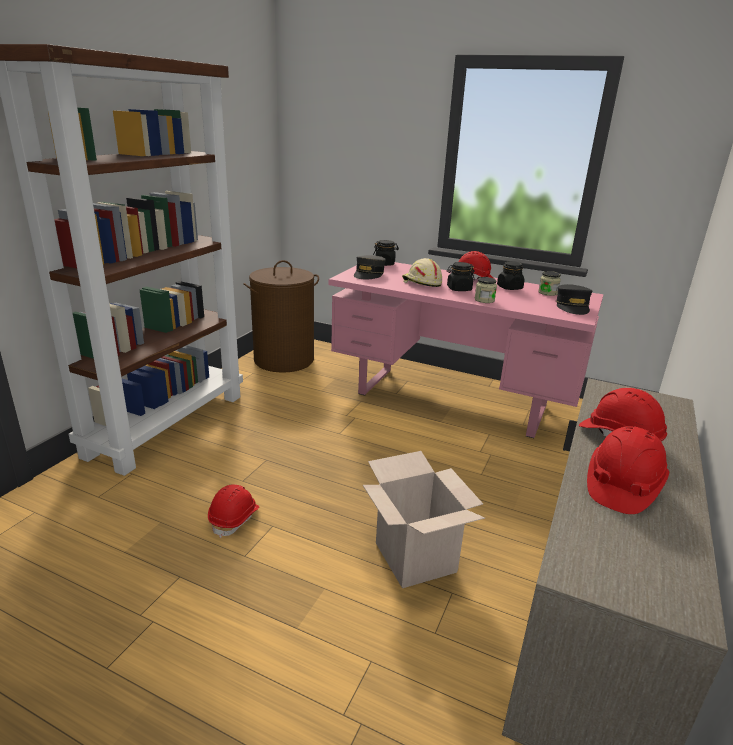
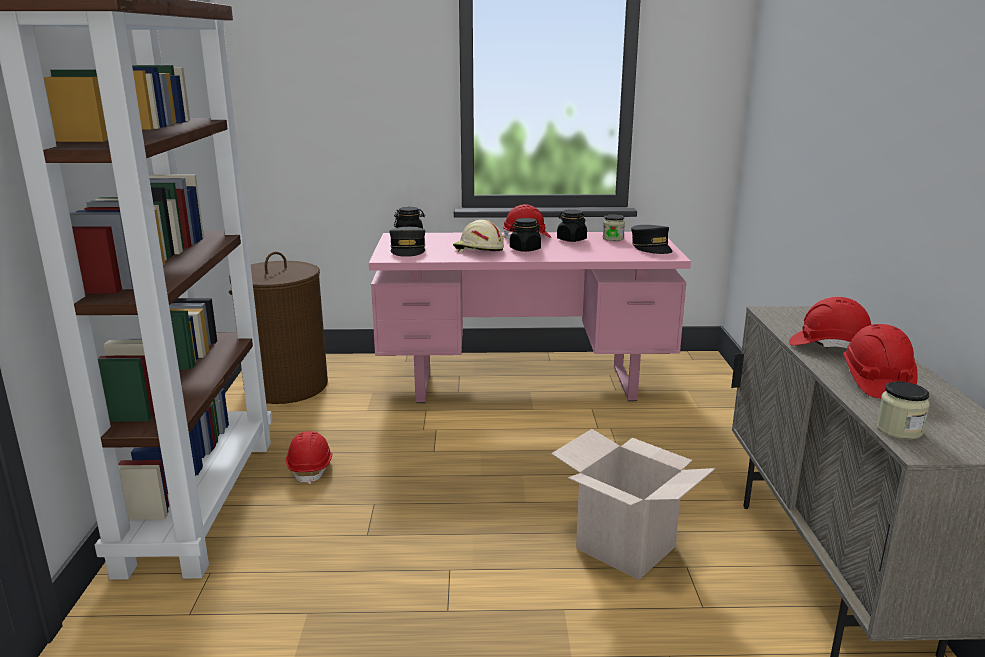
camera: 25 degrees left, 5 degrees down
red hard hat [208,484,259,538] -> red hard hat moved to [285,431,333,484]
jar [474,277,497,303] -> jar moved to [876,381,930,440]

